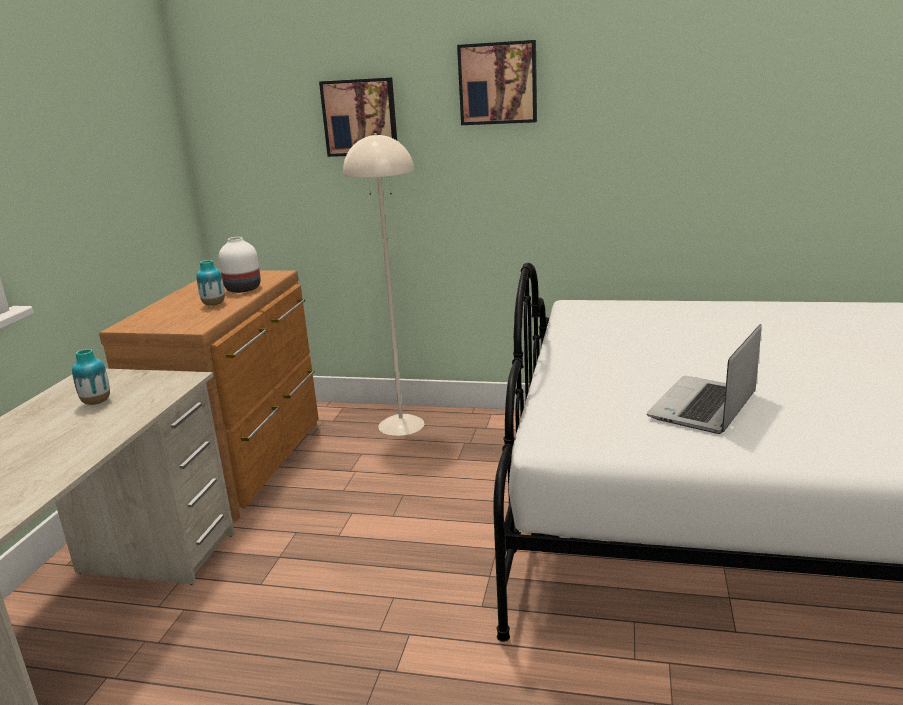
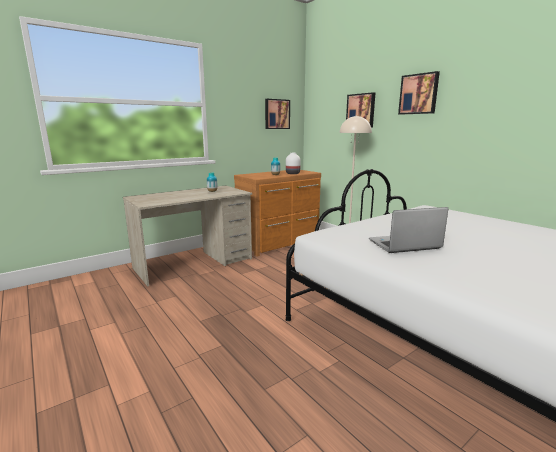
camera: 40 degrees right, 5 degrees down
none -> picture [265,99,290,129]

